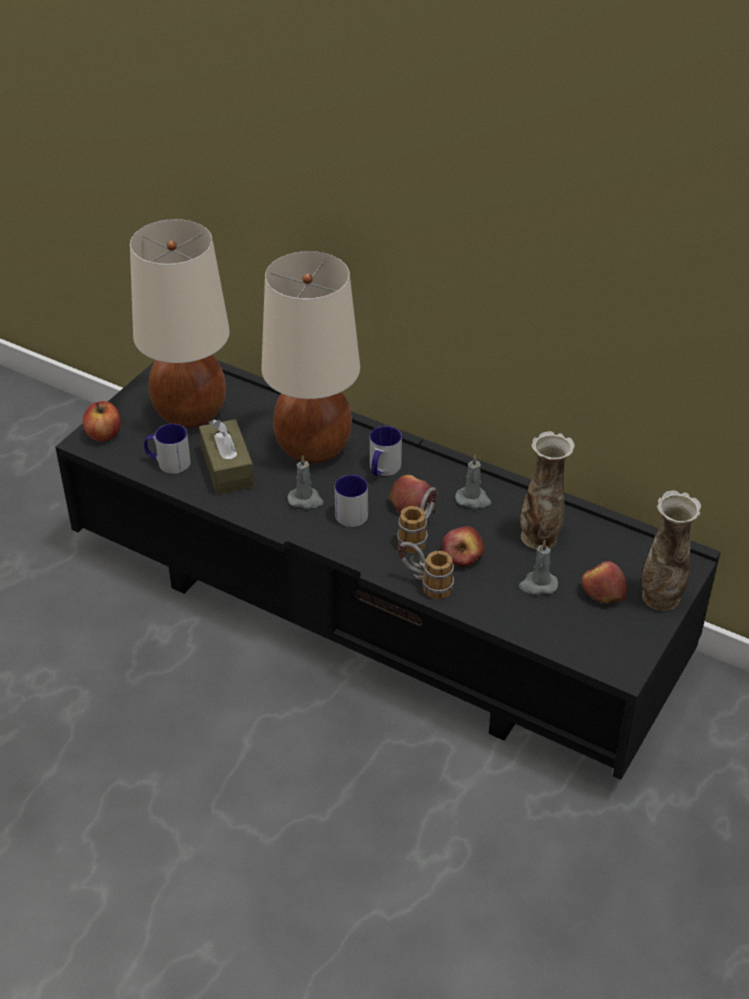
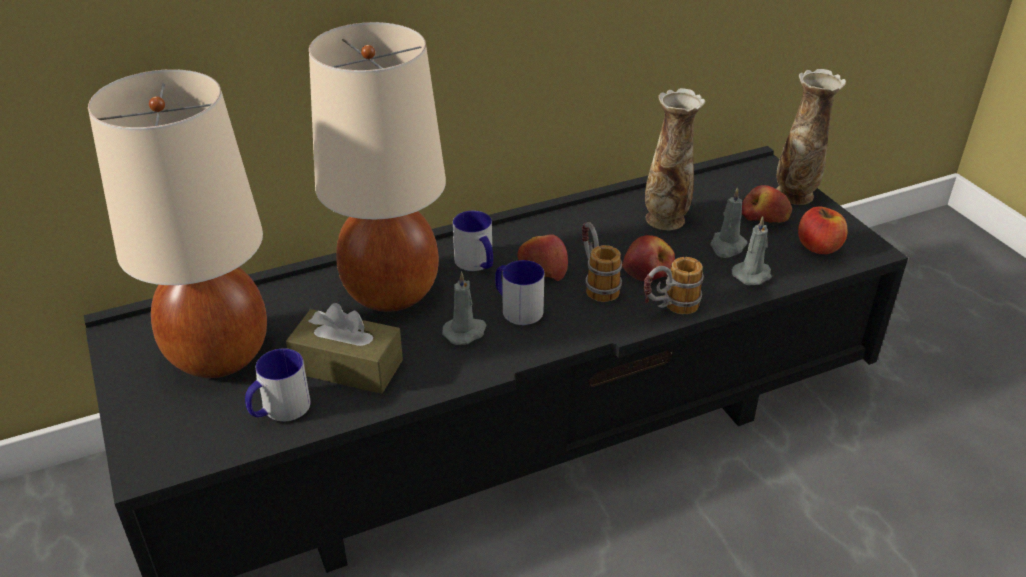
camera: 55 degrees left, 5 degrees down
apple [83,401,121,442] -> apple moved to [798,206,848,254]
grey candle [455,455,492,509] -> grey candle moved to [732,216,772,285]

